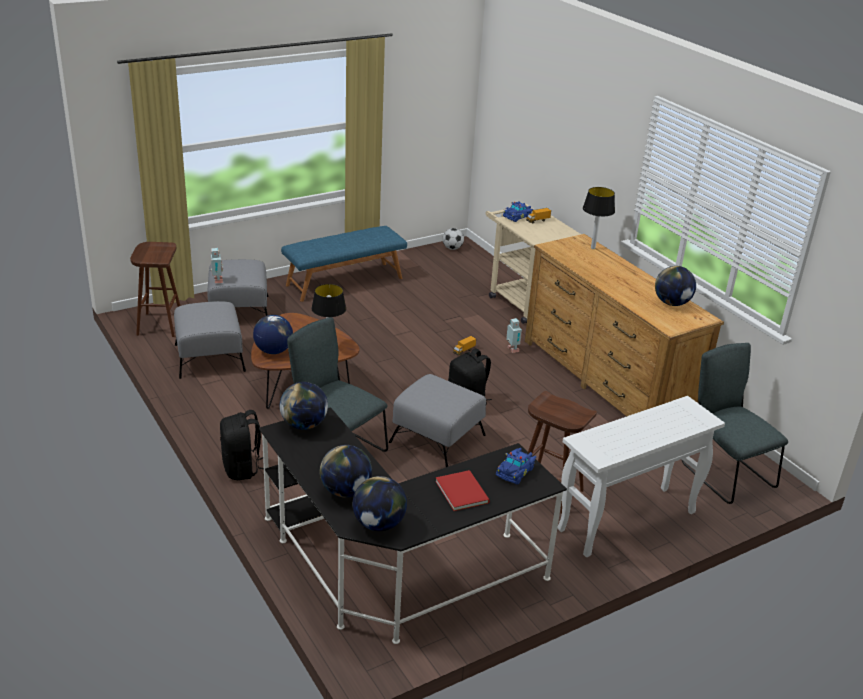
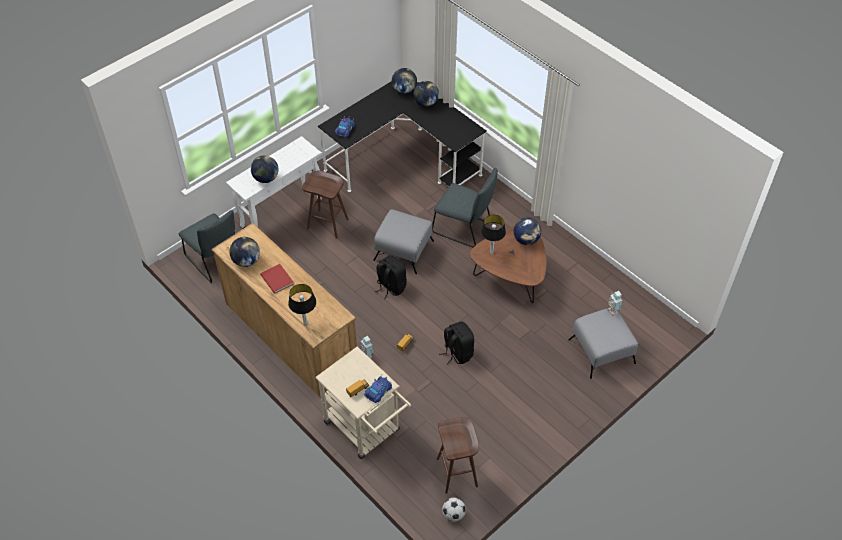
camera: 170 degrees right, 20 degrees up
brown stool [130,242,180,337] -> brown stool moved to [437,417,479,494]
grey ottoman [174,301,246,379] -> none
black backpack [220,410,264,480] -> black backpack moved to [439,321,474,365]
globe [280,382,328,430] -> globe moved to [251,155,278,183]
blue bench [281,226,407,302] -> none
red book [435,470,490,511] -> red book moved to [260,264,294,294]

